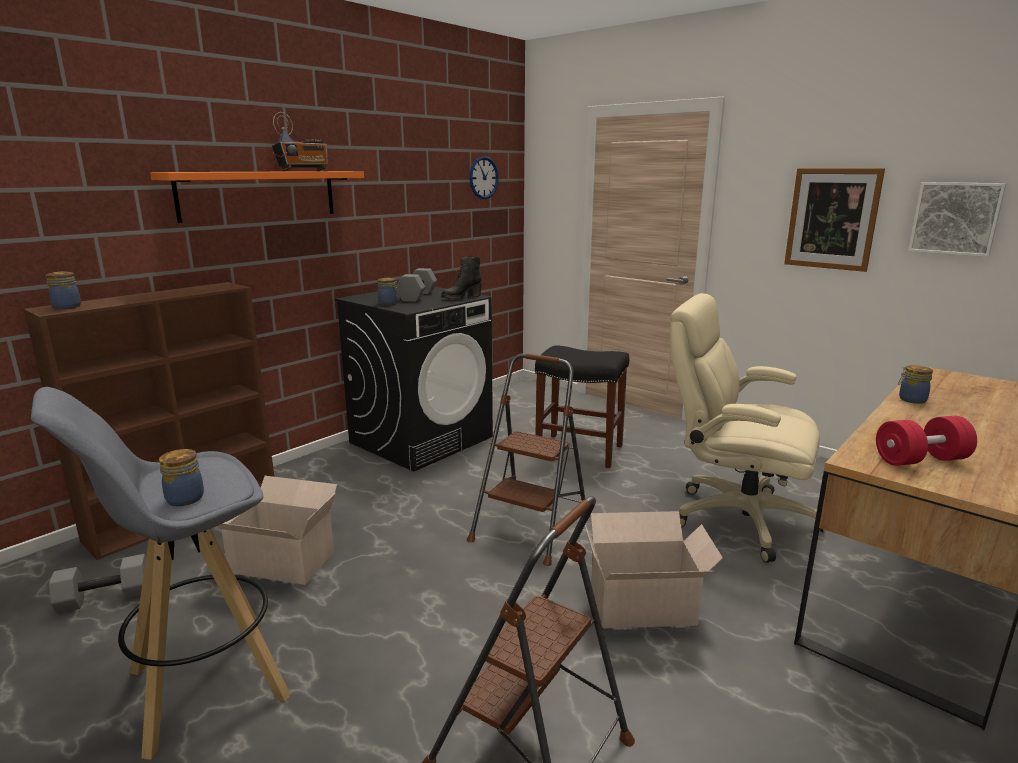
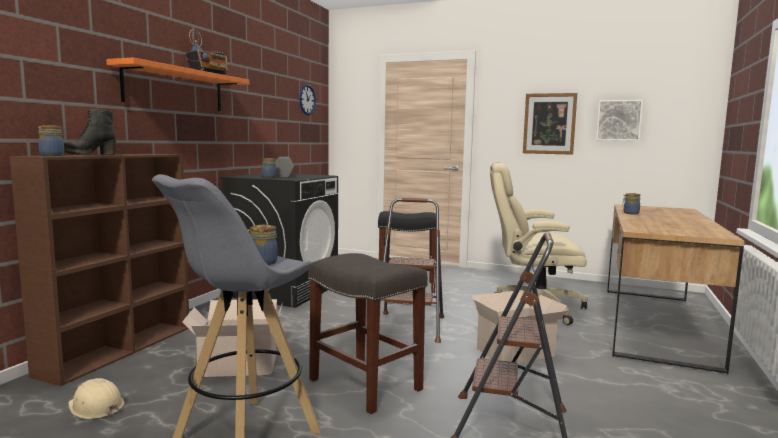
camera: 20 degrees left, 10 degrees down
grey dumbbell [49,554,146,614] -> beige hard hat [68,378,124,419]
black boot [441,256,482,299] -> black boot moved to [64,109,116,155]
red dumbbell [876,416,977,466] -> none
none -> grey stool [308,253,428,414]

